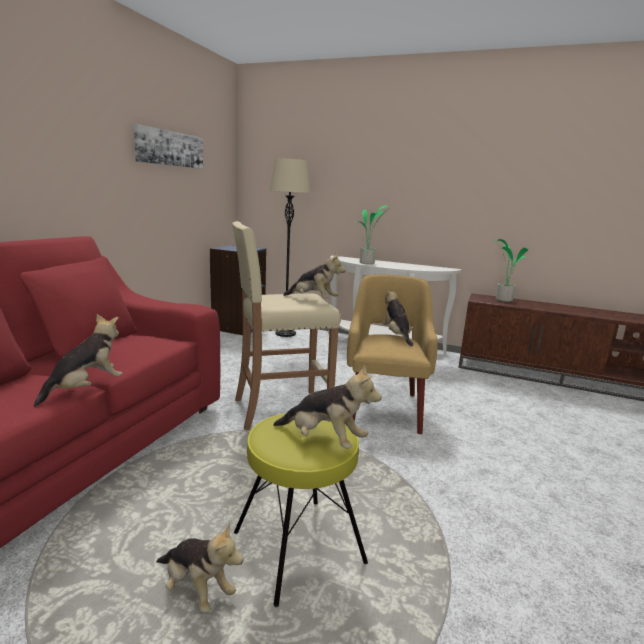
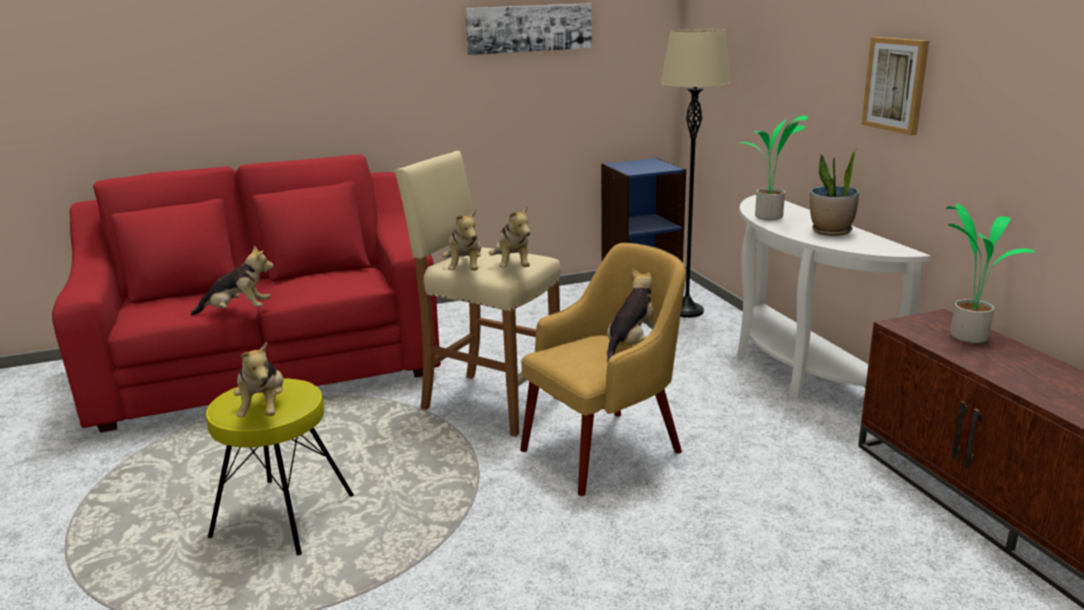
camera: 50 degrees right, 5 degrees up
plush toy [156,522,243,613] -> plush toy moved to [442,209,481,271]
none -> potted plant [810,149,859,236]
none -> picture [861,37,929,135]

